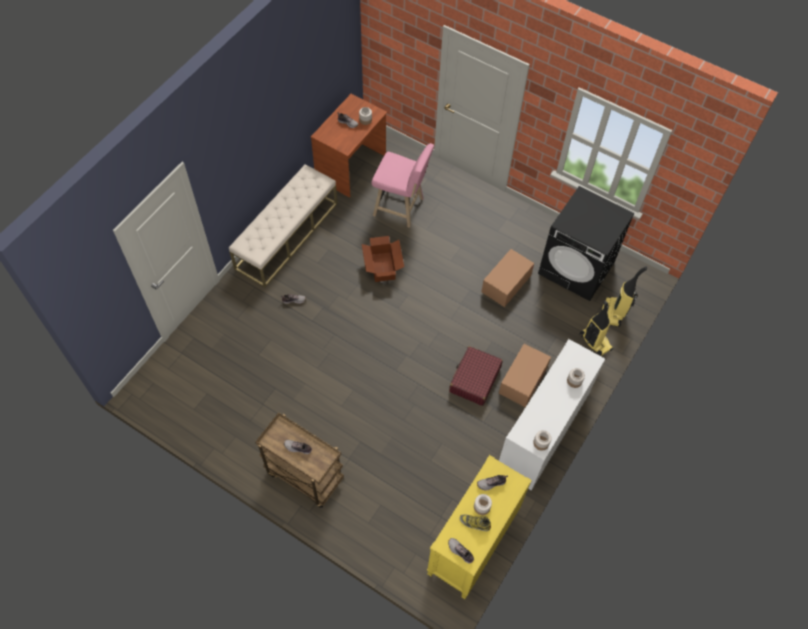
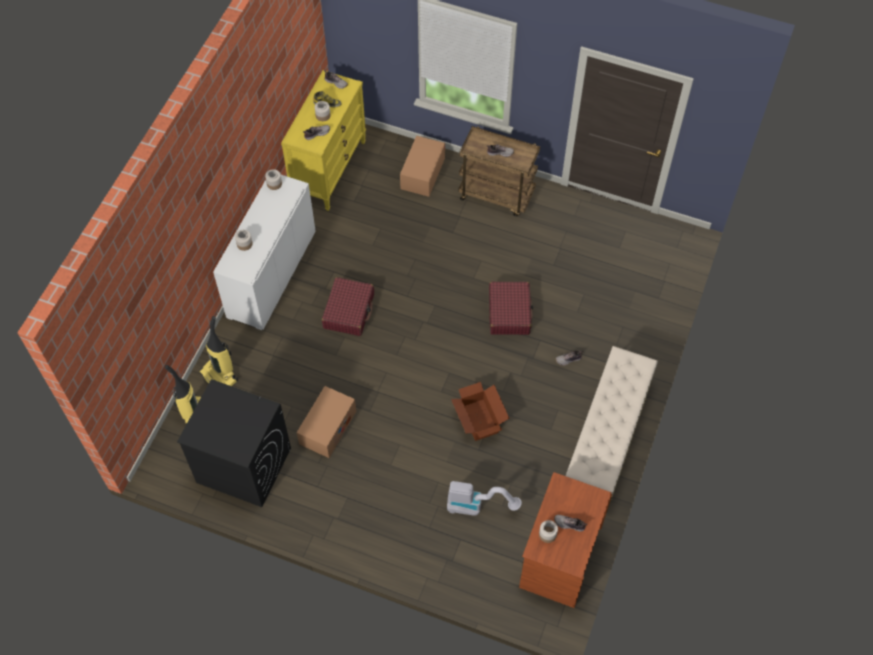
camera: 170 degrees right, 0 degrees up
pink stool [371,143,434,228] -> vacuum cleaner [447,481,522,516]
cardboard box [499,344,551,407] -> cardboard box moved to [400,136,445,197]
none -> red suitcase [489,282,533,335]

